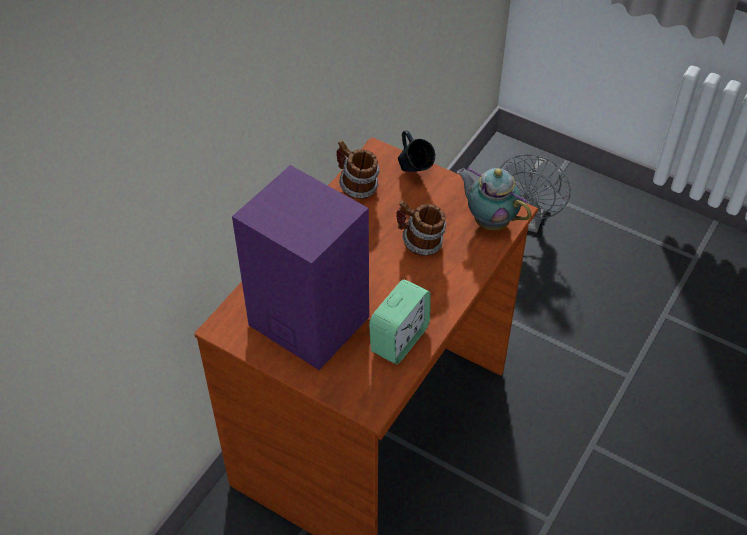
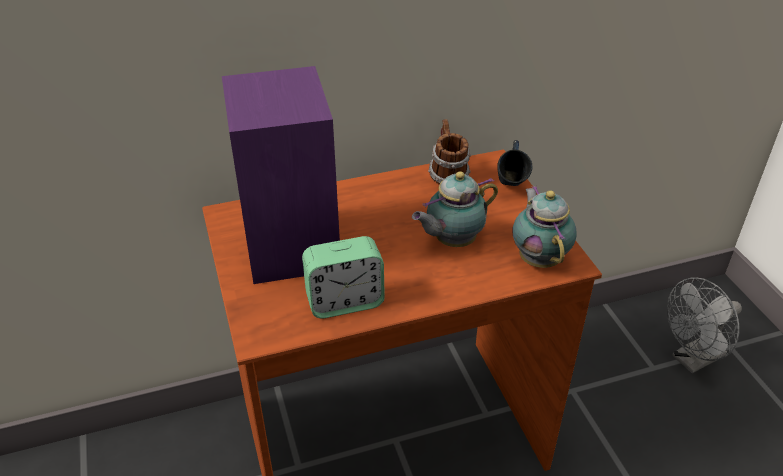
camera: 40 degrees right, 10 degrees down
mug [396,201,446,256] -> teapot [412,171,498,247]

